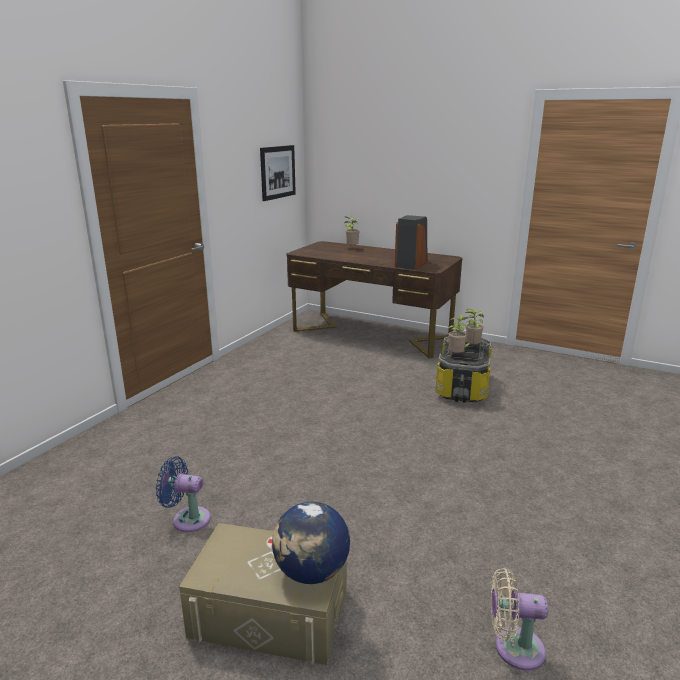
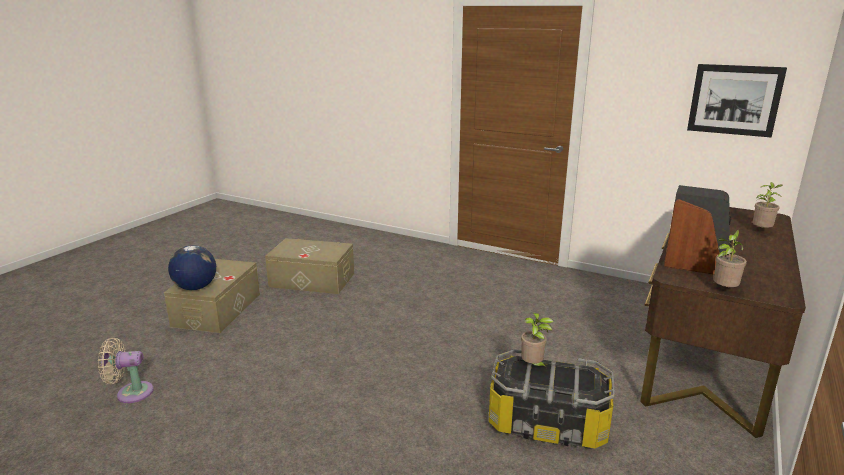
camera: 90 degrees right, 0 degrees up
blue fan [156,456,211,532] -> beige storage box [265,238,354,294]
potted plant [465,309,484,347] -> potted plant moved to [711,229,747,287]
beige fan [491,568,548,671] -> beige fan turned 105 degrees counterclockwise [98,338,154,403]

